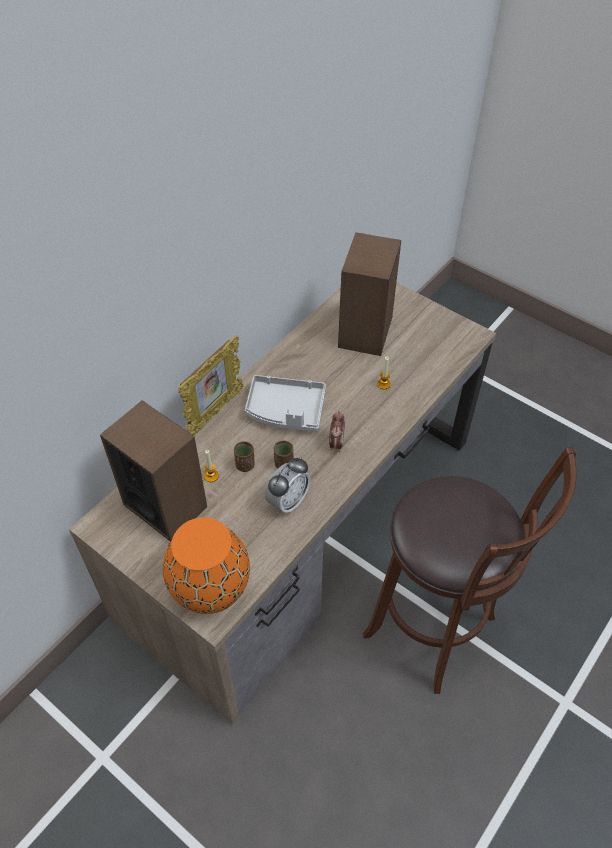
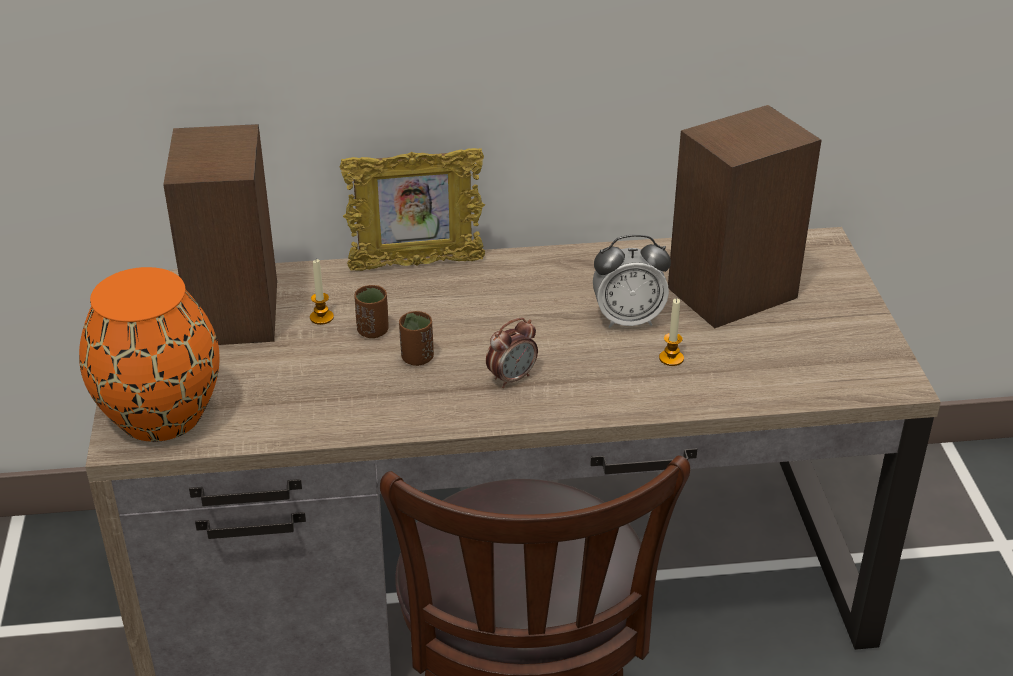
camera: 45 degrees right, 15 degrees down
grey tray [245,375,326,432] -> none
alarm clock [265,458,311,515] -> alarm clock moved to [593,234,671,328]

